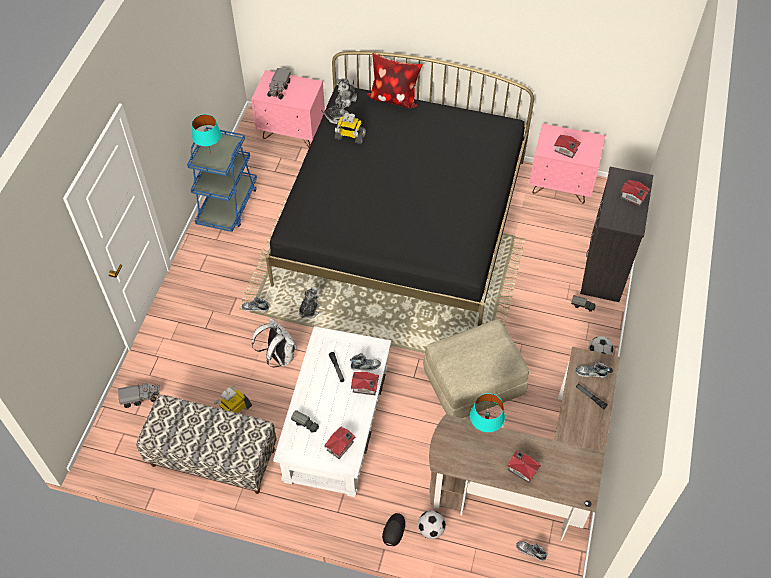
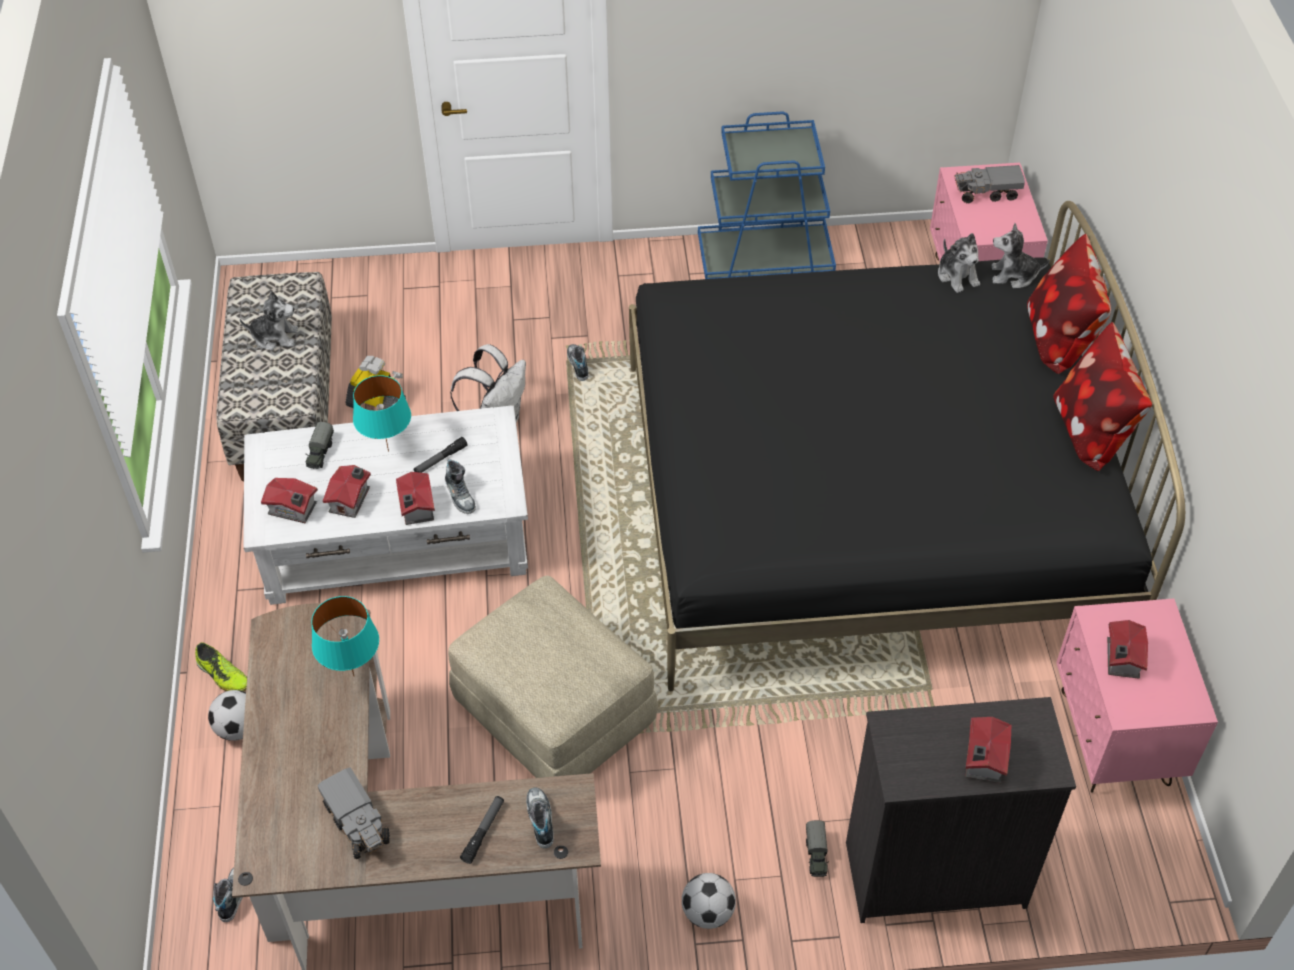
camera: 70 degrees right, 5 degrees down
toy truck [118,383,160,408] -> toy truck moved to [317,767,390,859]
turquoise table lamp [192,114,221,154] -> turquoise table lamp moved to [353,375,411,452]
plush toy [299,287,321,319] -> plush toy moved to [240,291,298,350]
toy robot [335,113,366,144] -> none
black cap [382,513,405,546] -> shoe [195,642,247,692]
toy house [507,450,541,483] -> toy house moved to [323,465,371,518]
none -> pillow [1053,322,1152,471]

